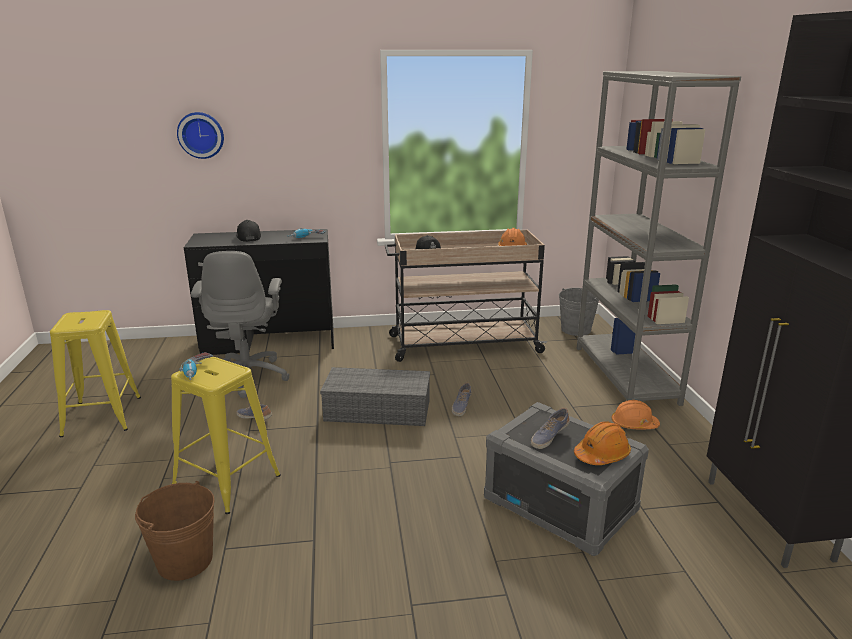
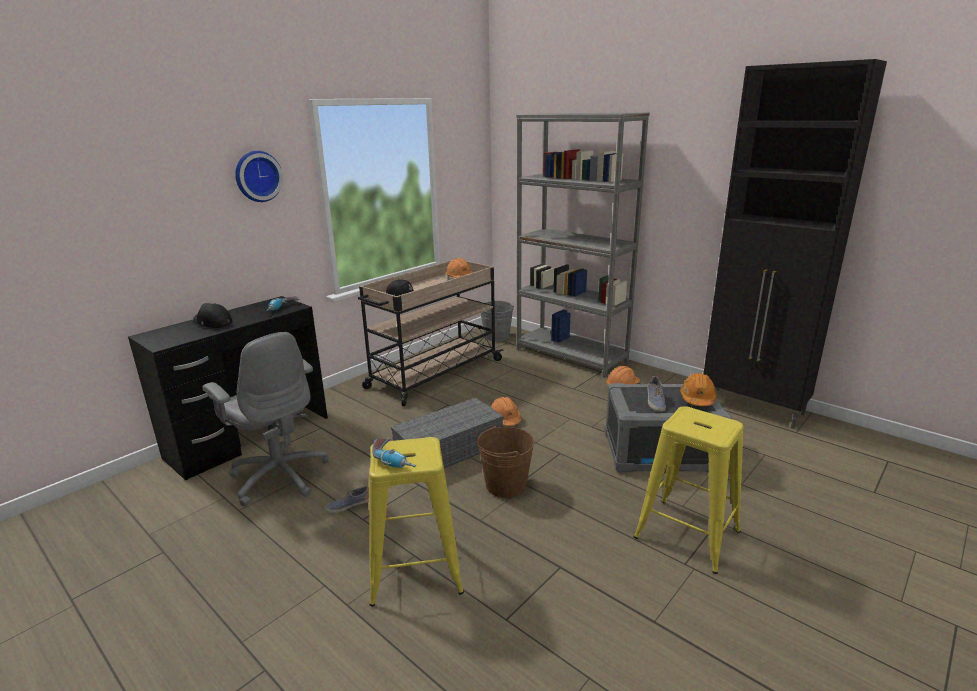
camera: 40 degrees left, 0 degrees up
yellow stool [50,310,141,437] -> yellow stool moved to [634,406,743,574]
brown bucket [135,481,215,581] -> brown bucket moved to [477,425,534,498]
wall clock [177,112,224,159] -> wall clock moved to [235,151,283,202]
shoe [452,383,472,416] -> orange hard hat [491,397,521,426]

